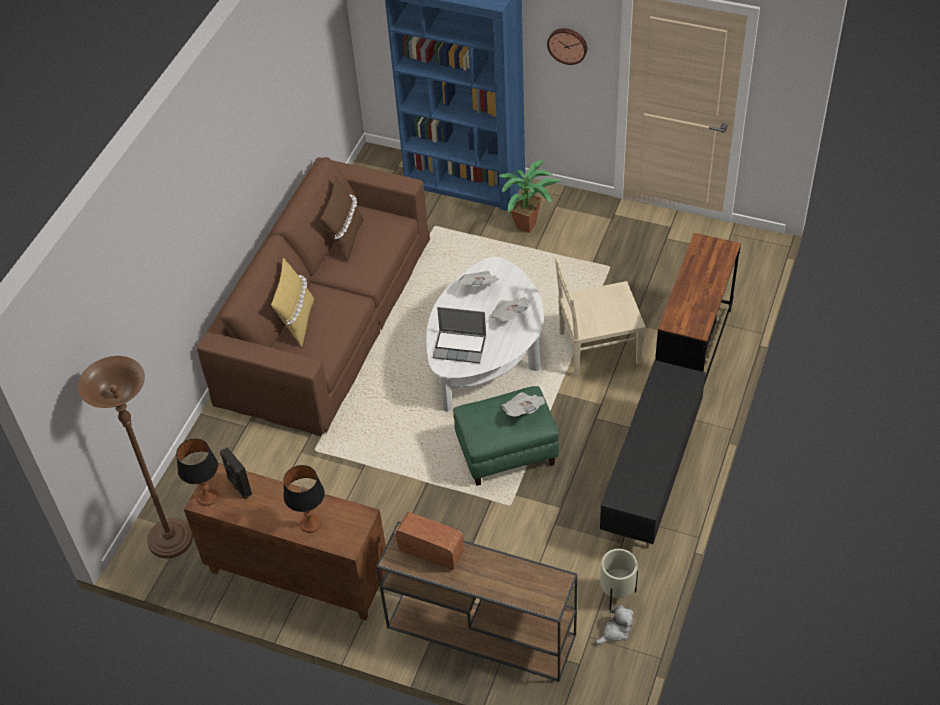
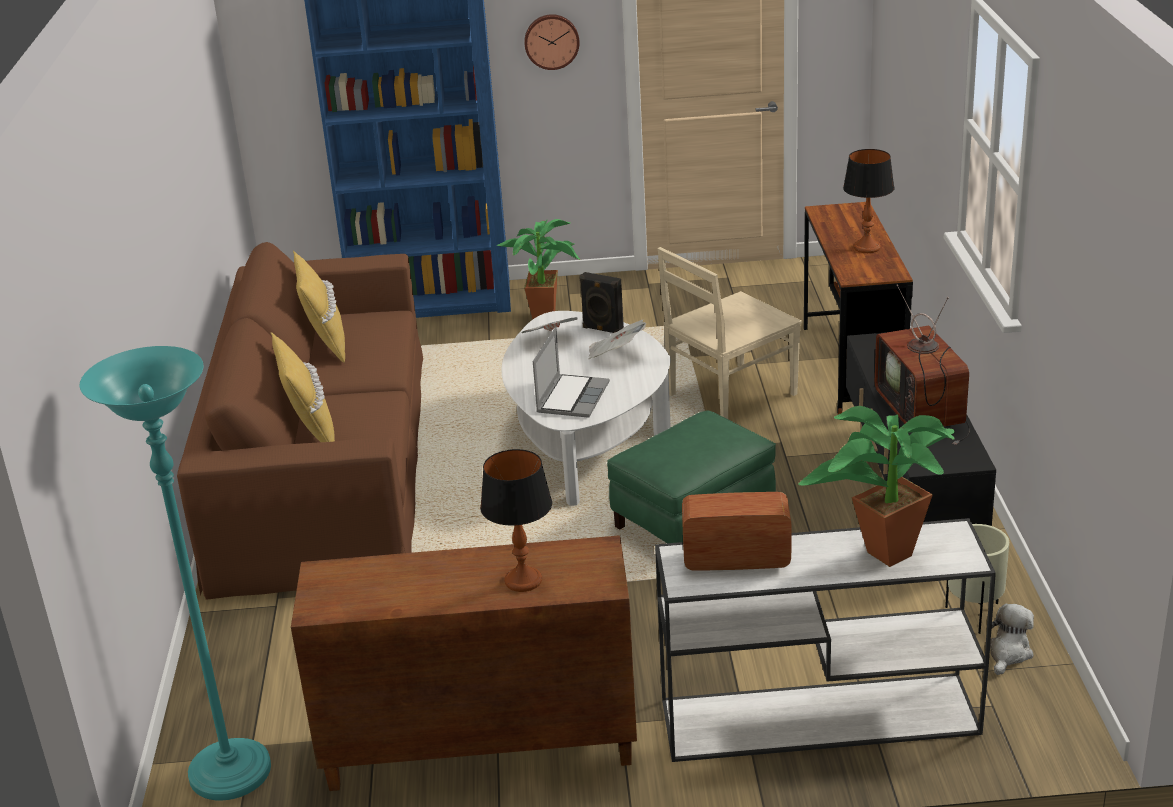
camera: 25 degrees left, 20 degrees down
brown floor lamp [78,356,193,558] -> turquoise floor lamp [79,346,271,801]
table lamp [176,438,218,506] -> table lamp moved to [843,149,894,253]
black speaker [220,447,252,499] -> black speaker moved to [579,272,624,333]
brown pillow [320,177,364,263] -> yellow pillow [293,251,345,363]
brown console table [376,522,578,681] -> white console table [655,518,996,762]
laptop [433,307,486,364] -> laptop turned 60 degrees counterclockwise [533,327,610,418]
newspaper [502,392,545,416] -> none
none -> potted plant [799,406,955,567]
none -> television [875,284,970,445]

